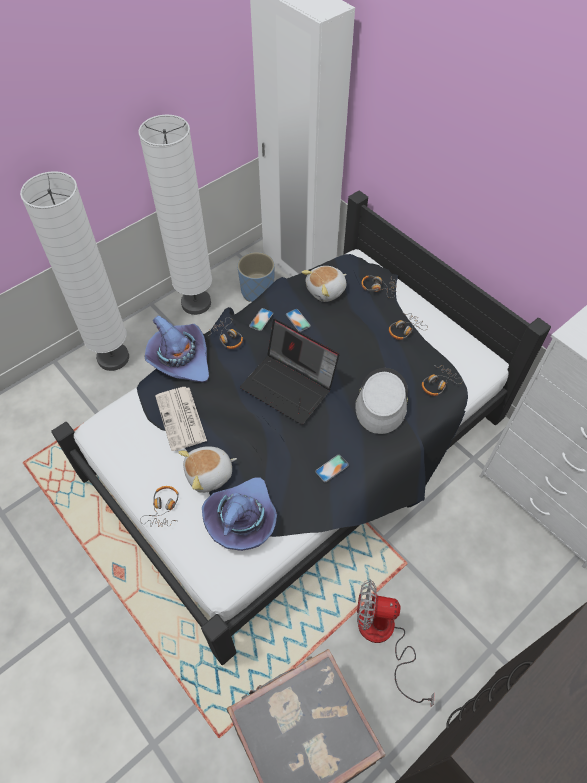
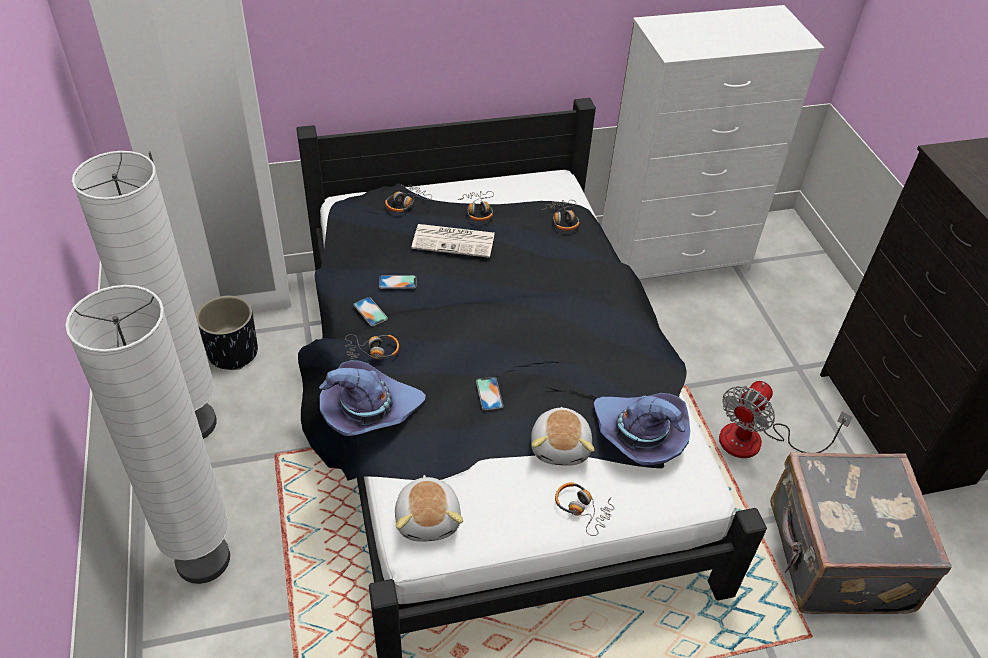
camera: 65 degrees left, 10 degrees down
newspaper [155,387,207,451] -> newspaper moved to [411,224,495,258]
blue planter [237,252,274,302] -> black planter [196,296,258,370]
laptop [240,319,339,425] -> none
plush toy [302,266,347,302] -> plush toy moved to [395,475,463,542]
phone [315,455,349,482] -> phone moved to [476,377,503,410]
grey hat [355,368,408,434] -> none

